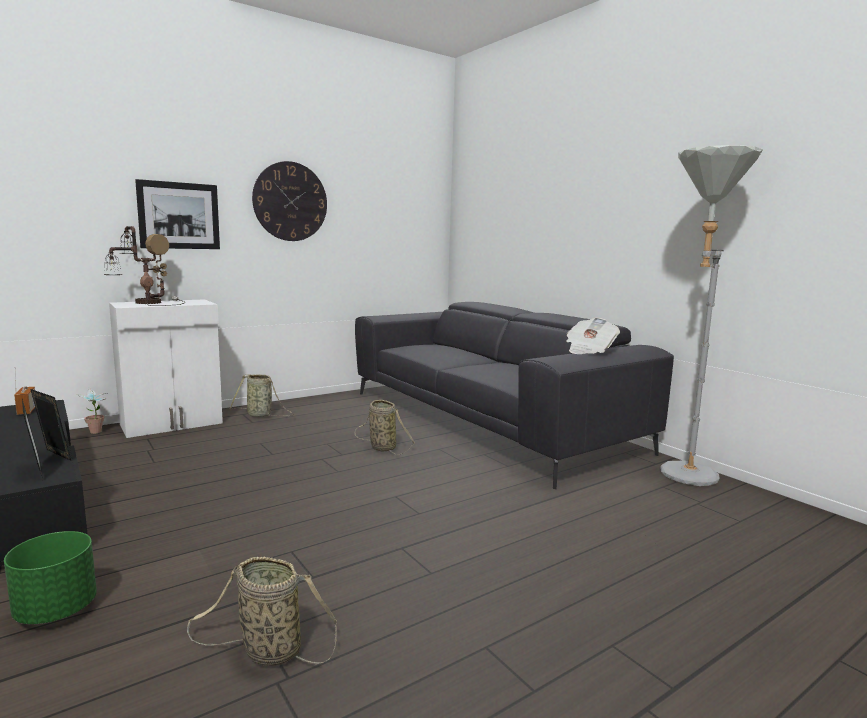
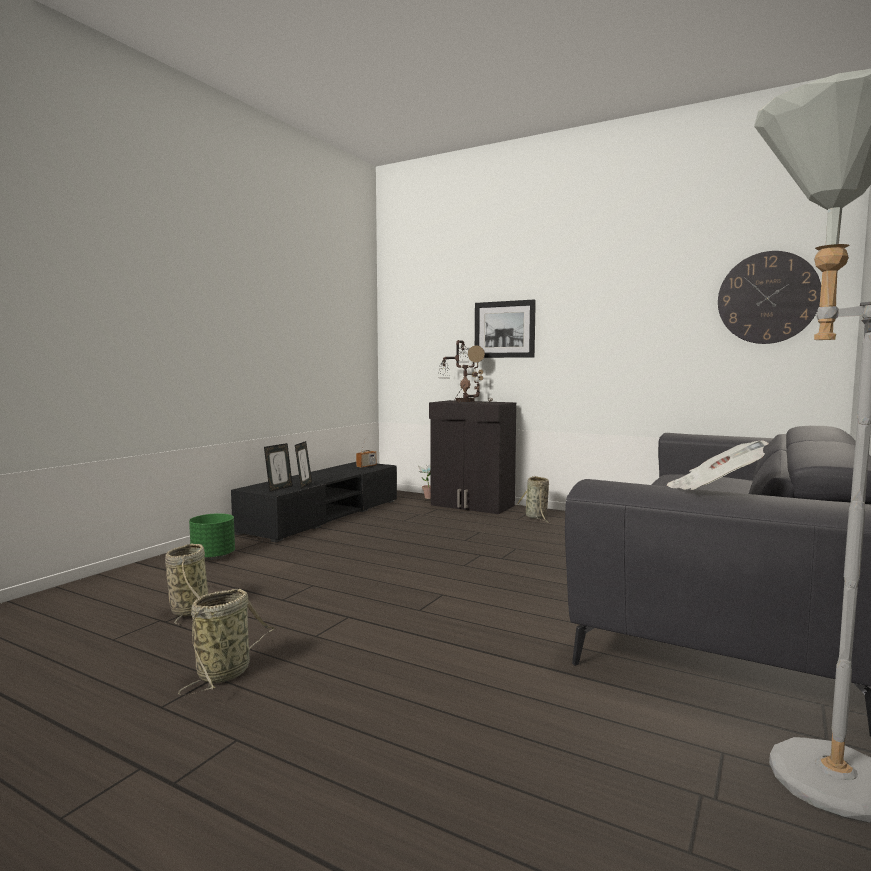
camera: 65 degrees right, 5 degrees down
white cabinet [109,299,223,438] -> black cabinet [429,400,516,514]
wall clock [252,161,327,241] -> wall clock moved to [718,251,821,344]
basket [355,400,415,454] -> basket moved to [178,589,275,695]

